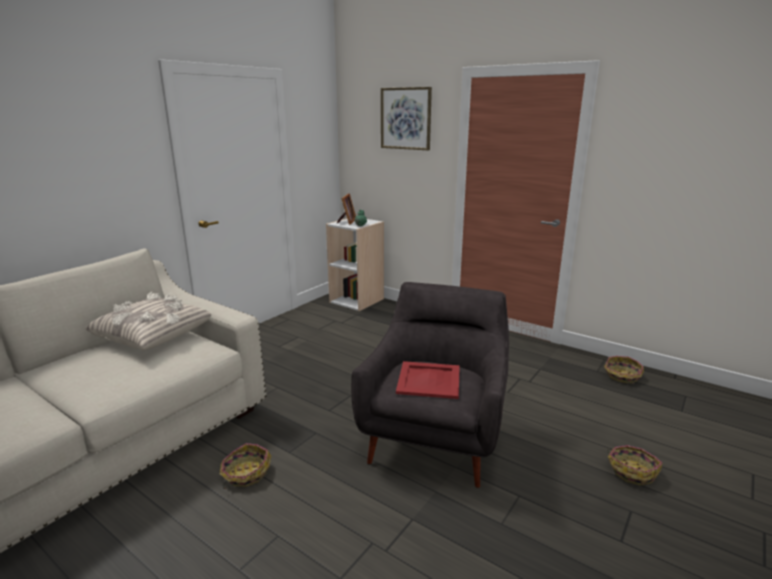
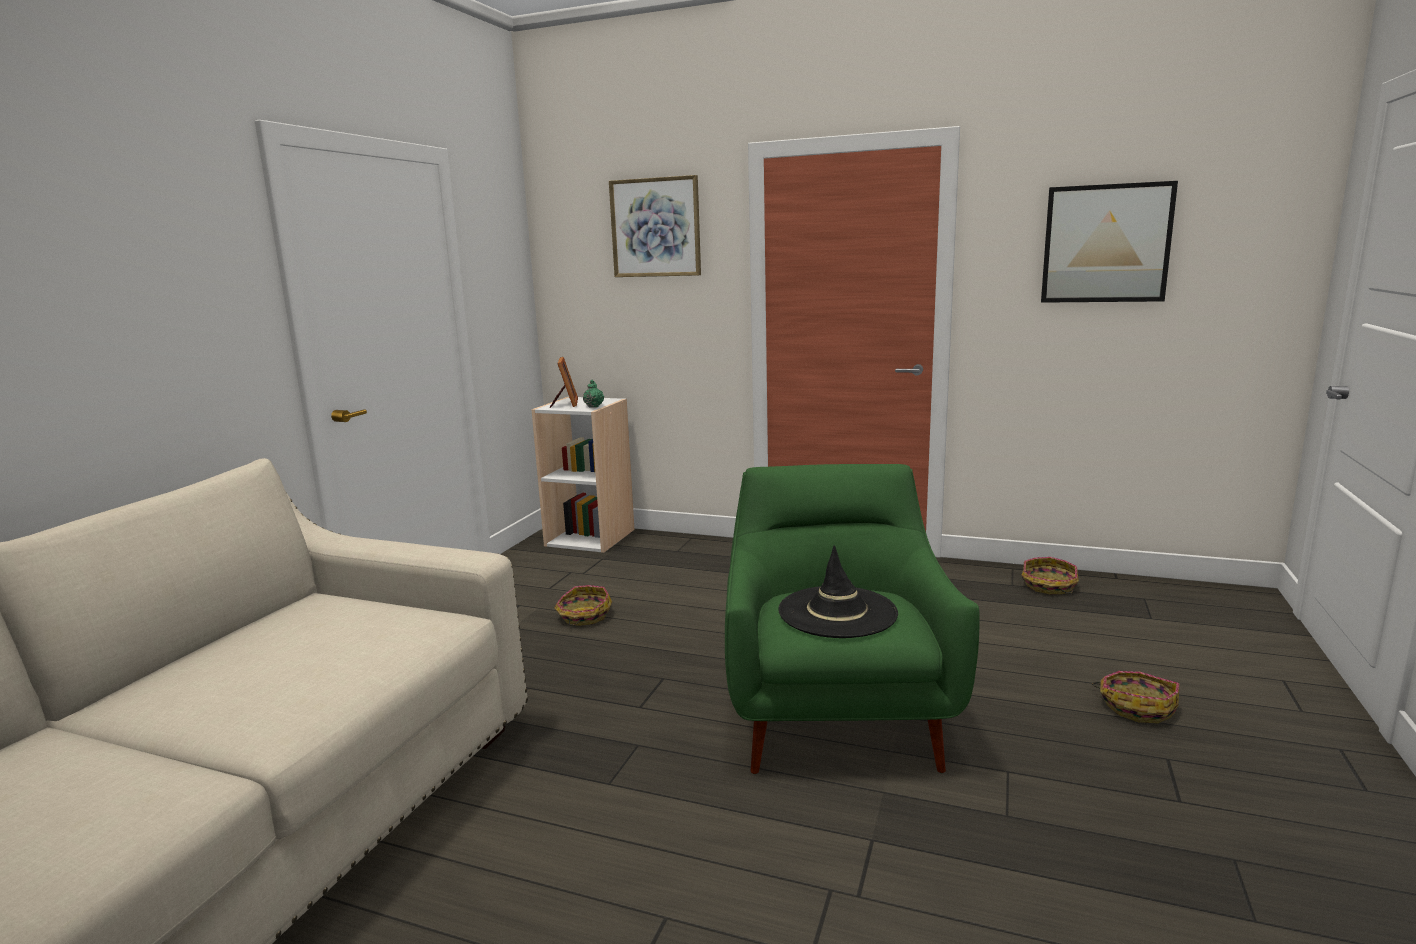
camera: 15 degrees left, 5 degrees down
beige pillow [86,291,211,351] -> none
basket [219,443,271,489] -> basket moved to [554,585,612,626]
grey armchair [351,282,509,488] -> green armchair [725,464,980,774]
red tray [396,361,460,399] -> black hat [778,545,898,638]
none -> picture [1041,181,1178,303]

